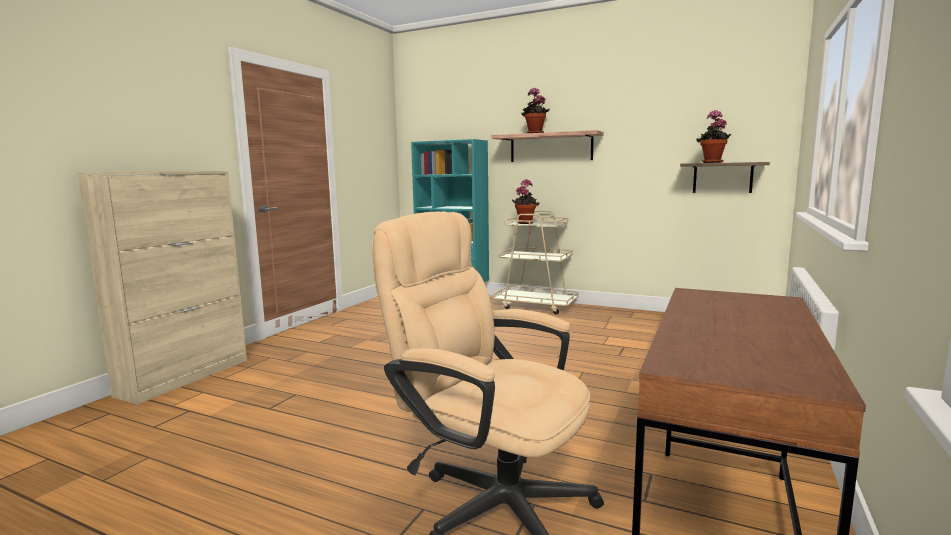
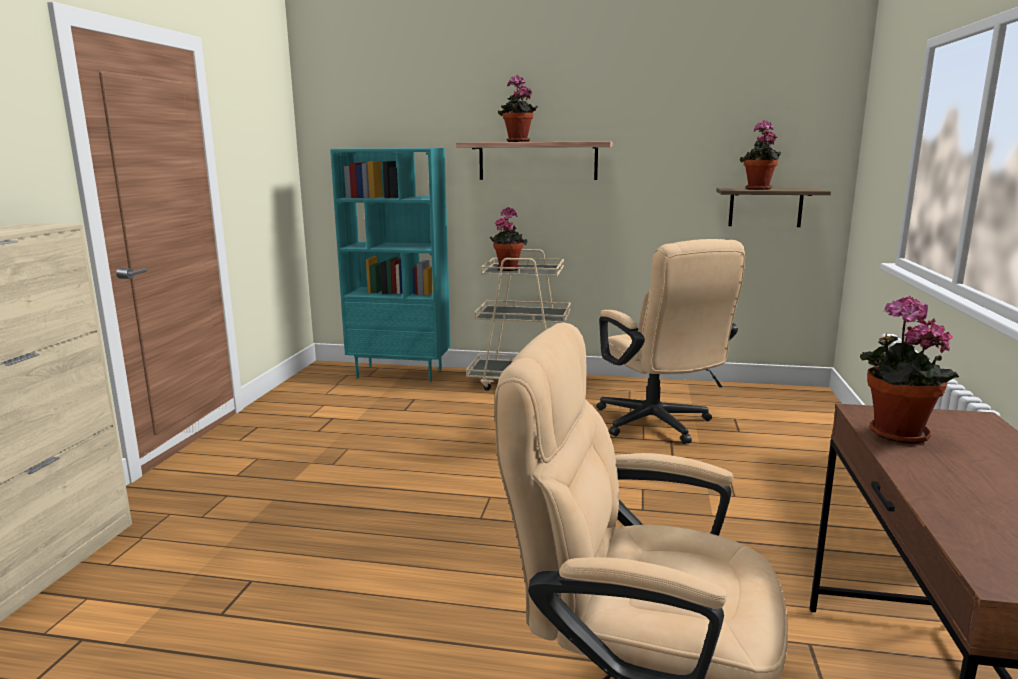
camera: 15 degrees left, 5 degrees up
none -> beige office chair [596,239,745,444]
none -> potted plant [860,296,959,444]

